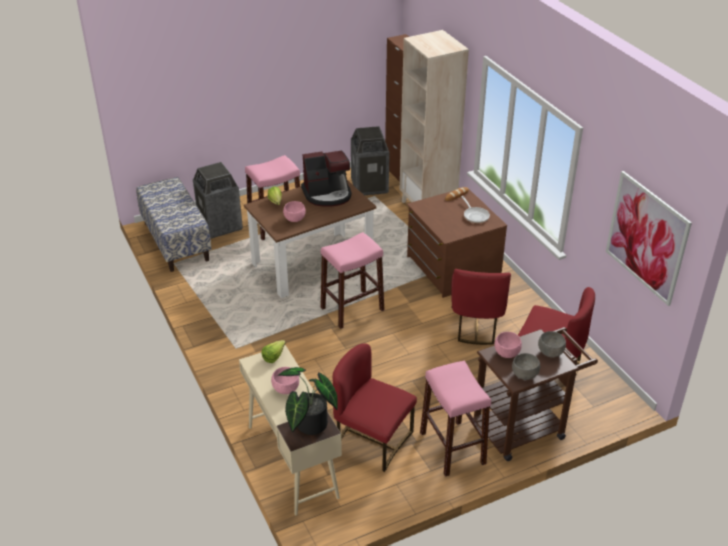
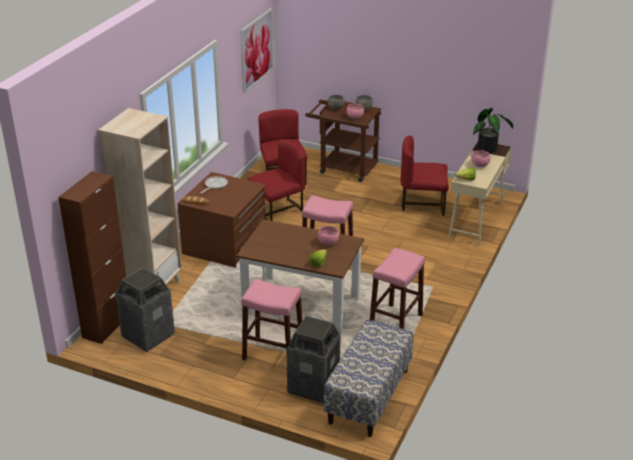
camera: 130 degrees left, 5 degrees down
coffee machine [301,150,351,207] -> none
red chair [333,343,417,472] -> red chair turned 105 degrees clockwise [401,135,449,216]
pink stool [420,361,491,477] -> pink stool moved to [370,248,425,329]

